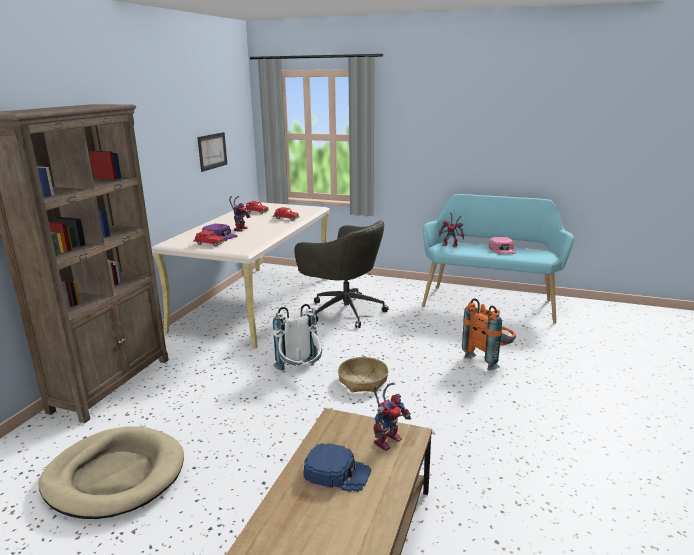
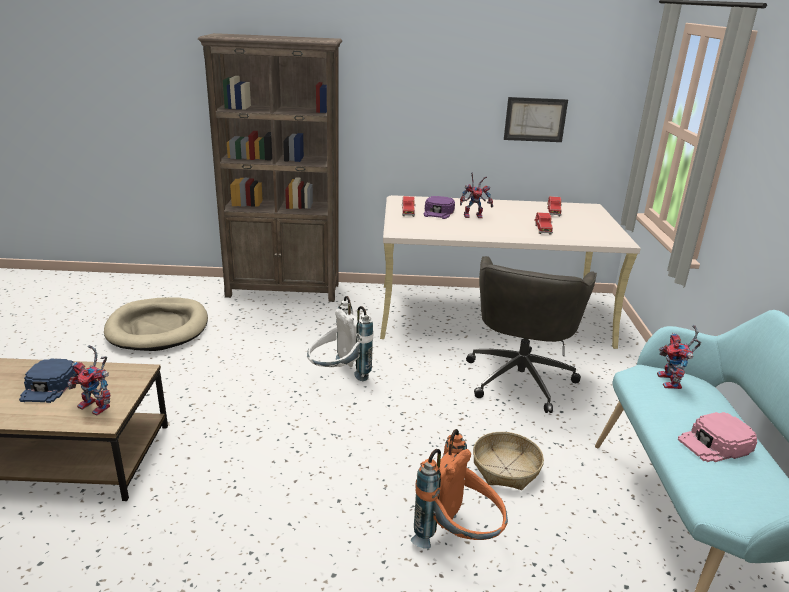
camera: 70 degrees right, 5 degrees up
basket [338,357,388,393] -> basket moved to [473,432,544,490]

